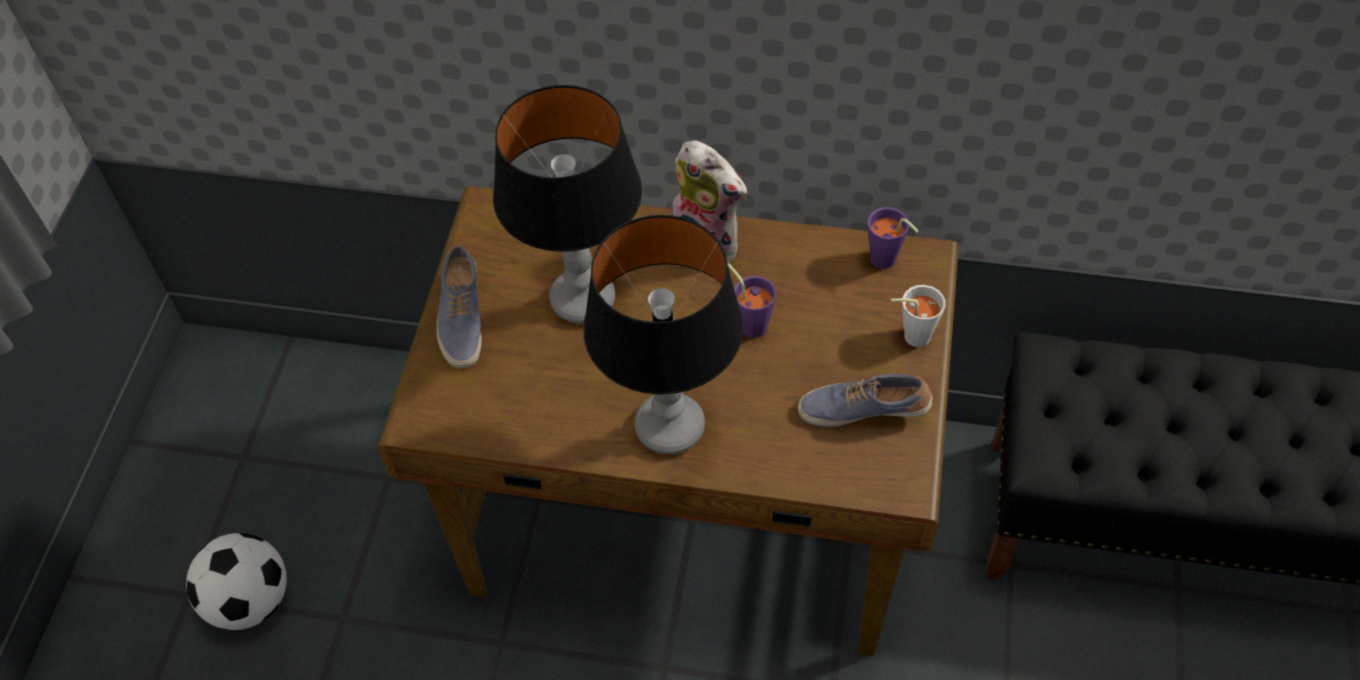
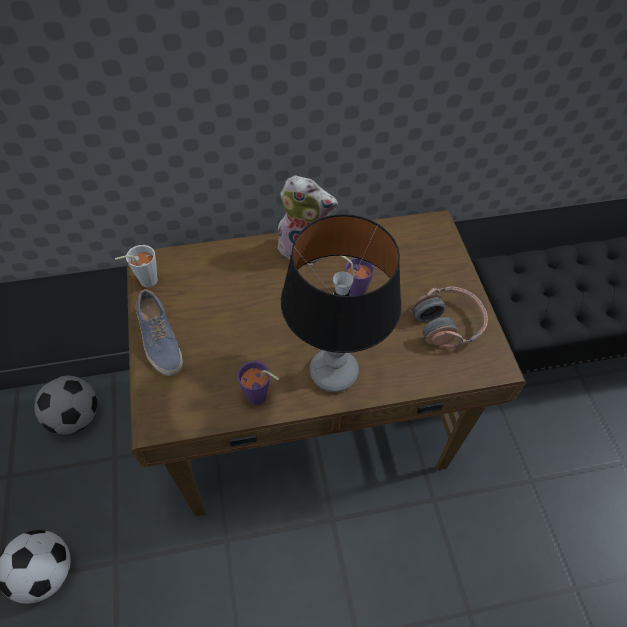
camera: 25 degrees left, 0 degrees up
table lamp [493,85,642,324] -> none
shoe [798,374,932,427] -> headphones [411,286,488,348]
purple cup [868,207,918,269] -> purple cup moved to [237,361,279,405]
grey cup [891,285,946,347] -> grey cup moved to [115,245,158,287]
none -> football [34,376,97,435]

